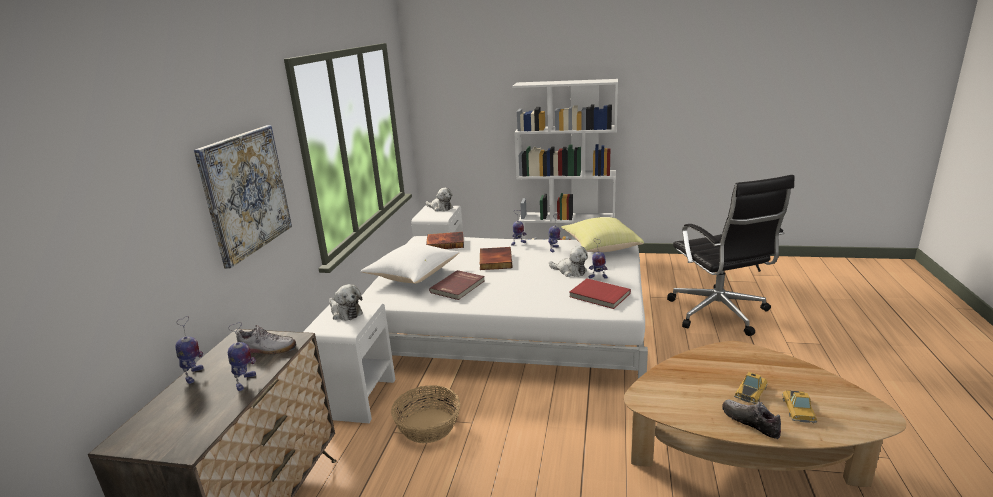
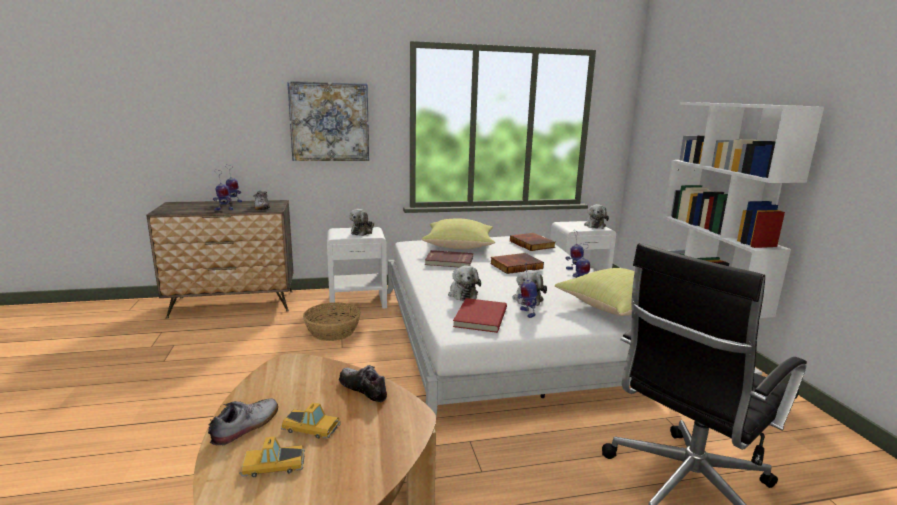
camera: 65 degrees right, 5 degrees down
white pillow [361,243,460,284] -> yellow pillow [422,219,495,249]
none -> shoe [339,365,387,402]
none -> plush toy [448,265,481,301]

